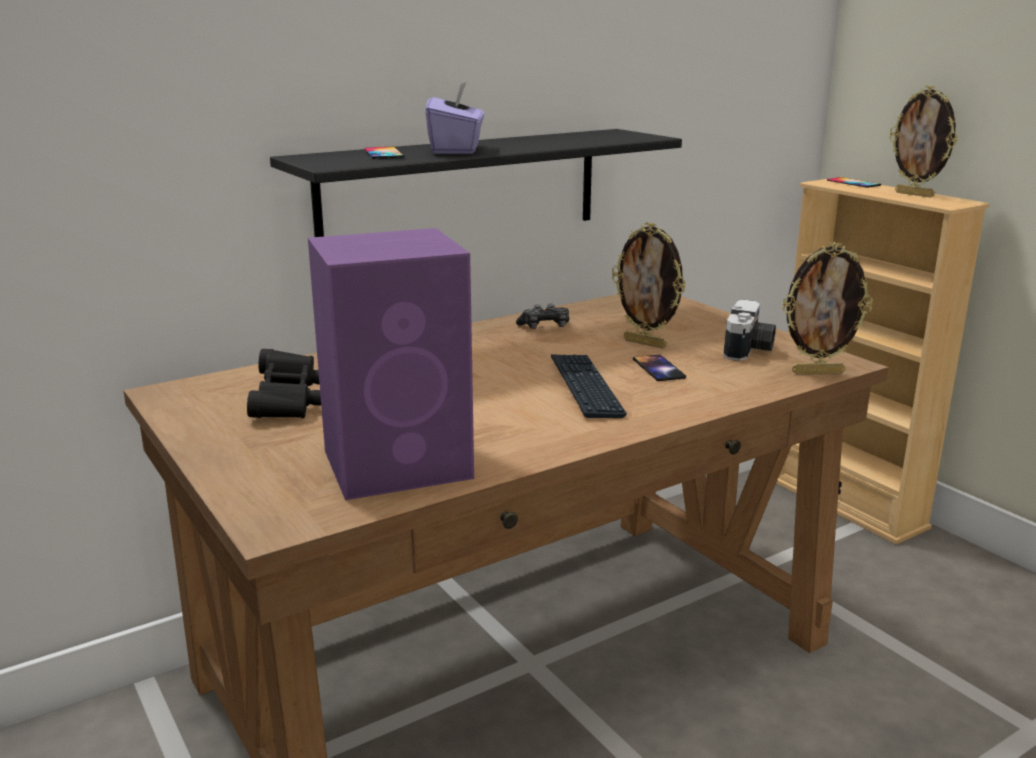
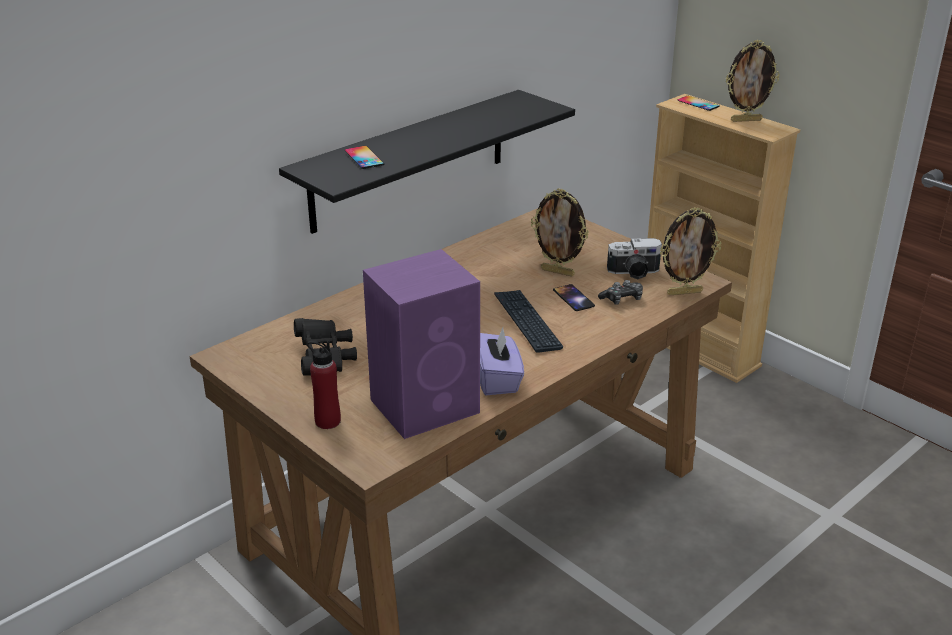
camera: 10 degrees left, 10 degrees up
purple tissue box [426,81,484,154] -> purple tissue box moved to [480,328,524,395]
game controller [516,304,569,329] -> game controller moved to [598,280,643,305]
camera [723,300,776,361] -> camera turned 75 degrees clockwise [607,238,662,279]
picture frame [889,86,958,198] -> picture frame turned 45 degrees counterclockwise [726,40,780,122]
none -> red bottle [307,341,341,429]

